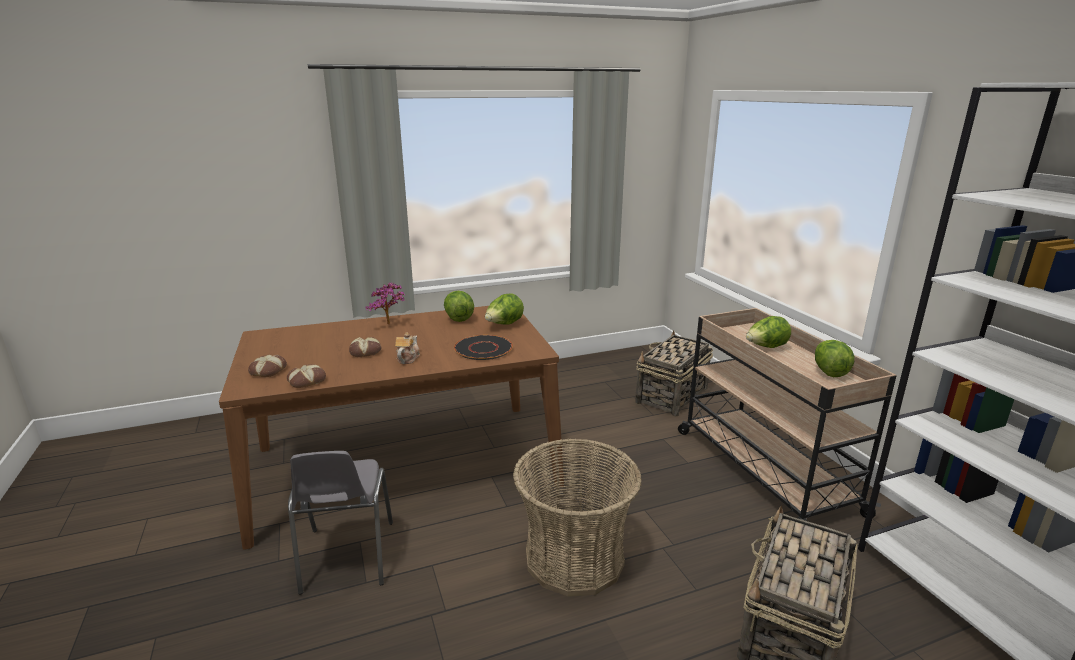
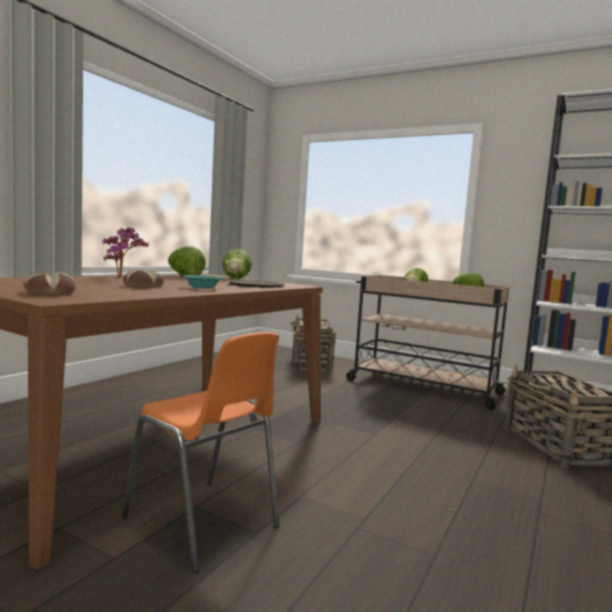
camera: 40 degrees left, 15 degrees down
bread [287,364,326,388] -> none
grey chair [288,451,393,595] -> orange chair [122,332,279,573]
teapot [395,332,420,364] -> turquoise bowl [183,275,222,289]
basket [513,438,642,597] -> none

